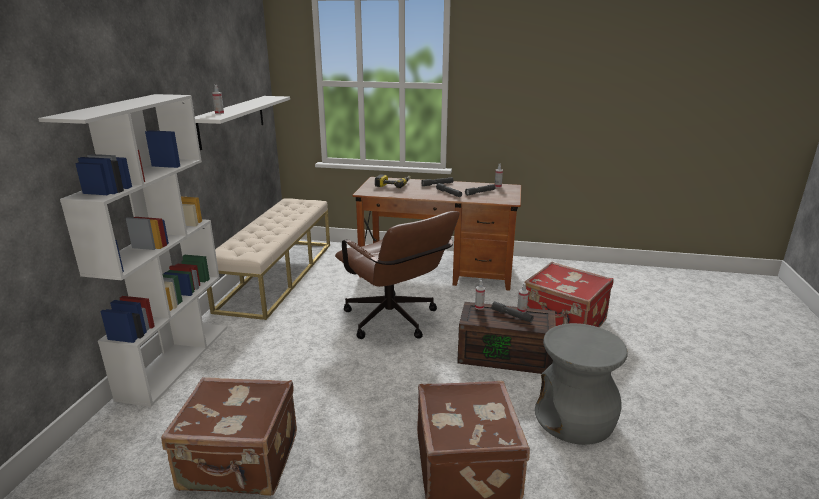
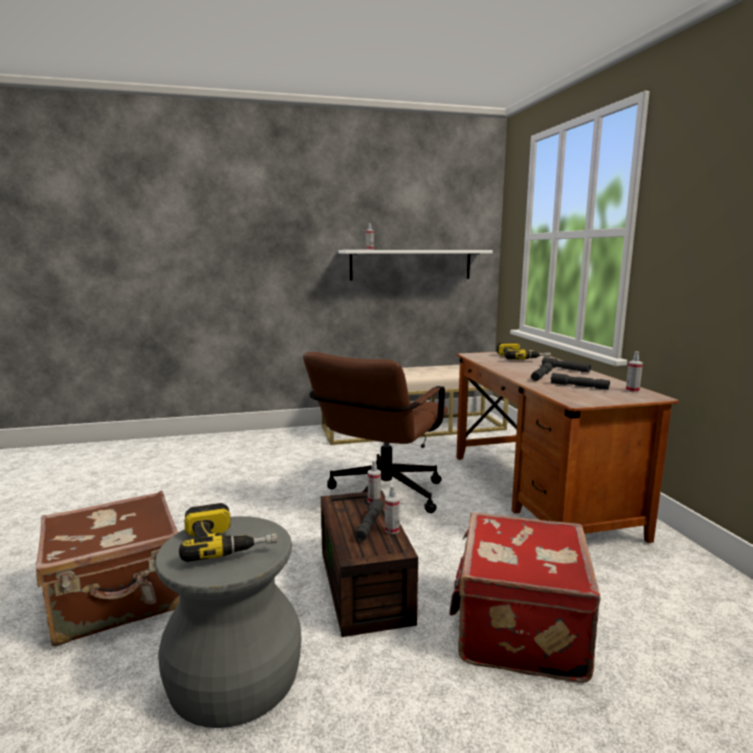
camera: 65 degrees right, 10 degrees down
white bookcase [38,94,227,407] -> none
brown suitcase [161,377,297,496] -> none
none -> power drill [179,503,277,562]

